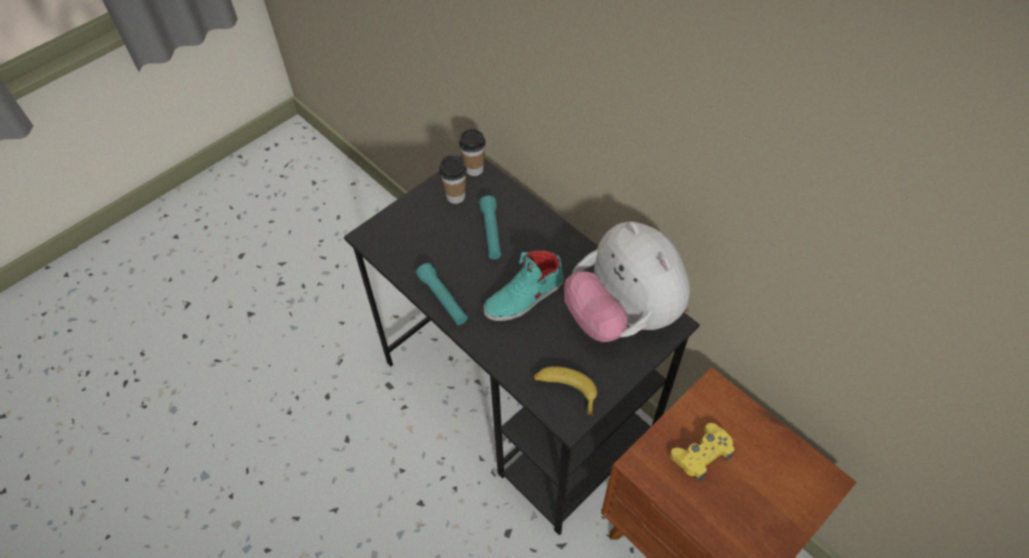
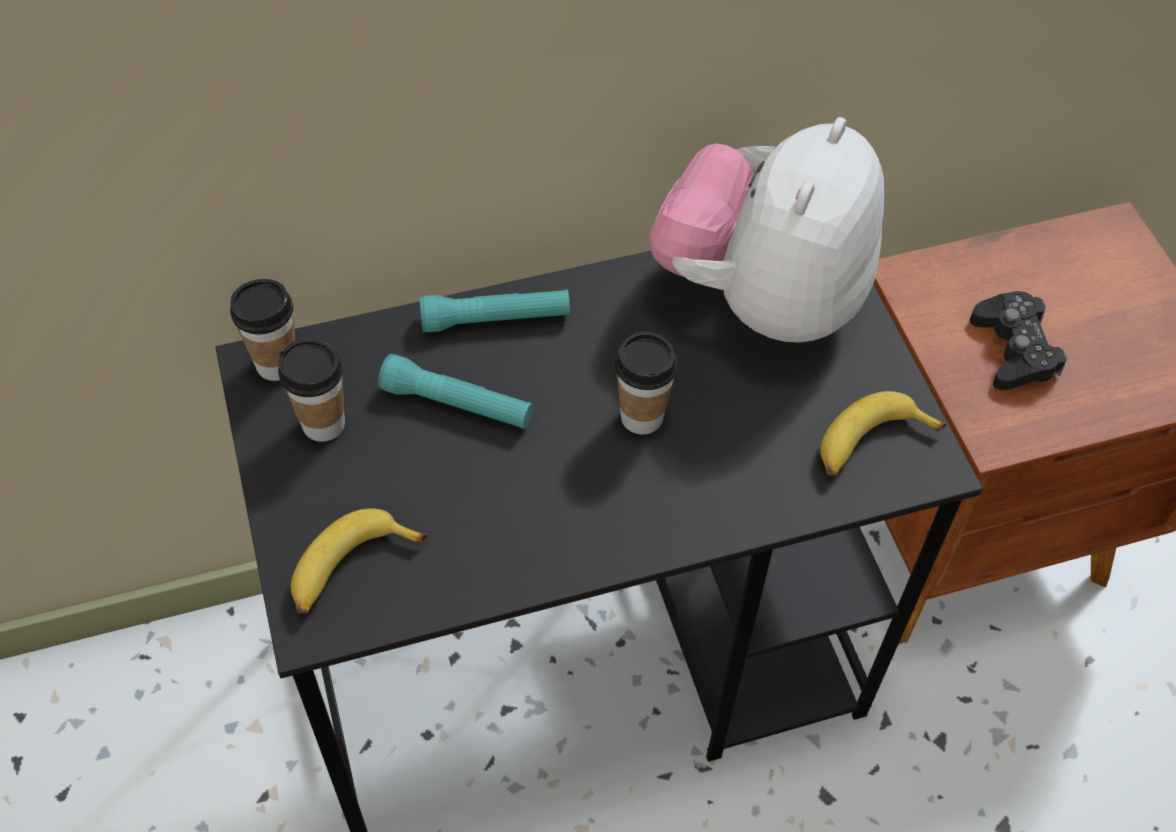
camera: 65 degrees left, 0 degrees up
turquoise flashlight [416,263,468,325] -> turquoise flashlight moved to [420,290,570,332]
turquoise shoe [483,251,564,321] -> cup [615,332,678,434]
plush toy [564,221,690,342] -> plush toy turned 120 degrees clockwise [650,117,884,343]
yellow game controller [670,423,734,482] -> black game controller [970,291,1067,390]
none -> banana [291,508,427,614]

